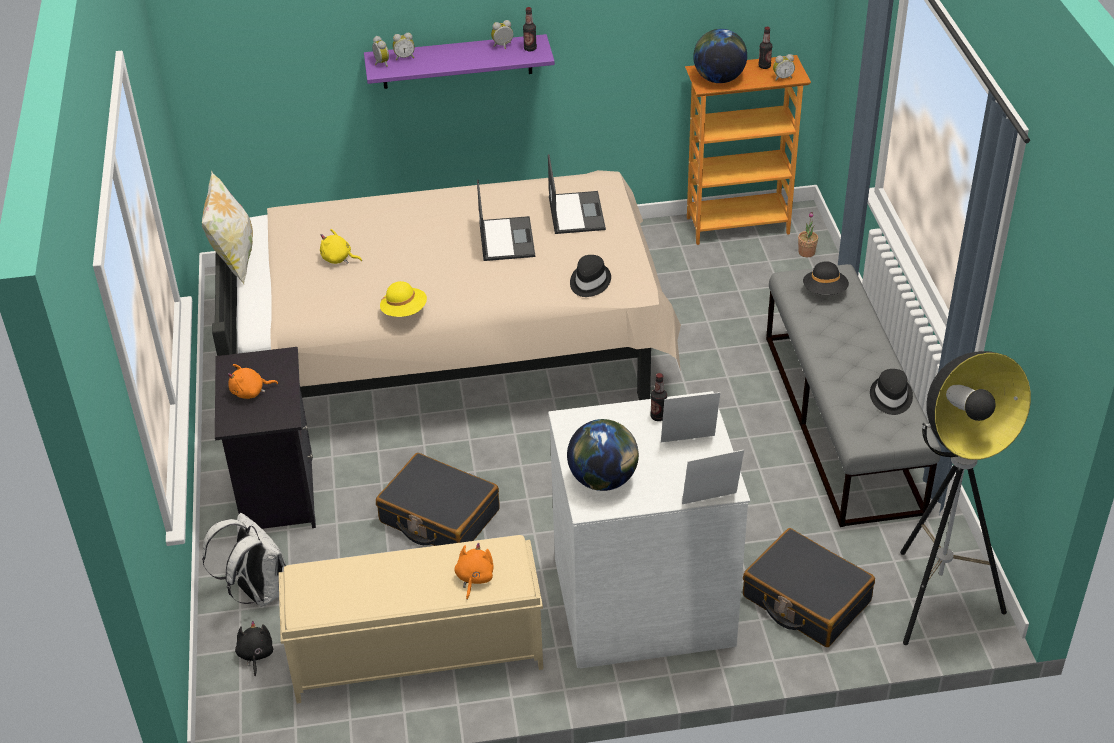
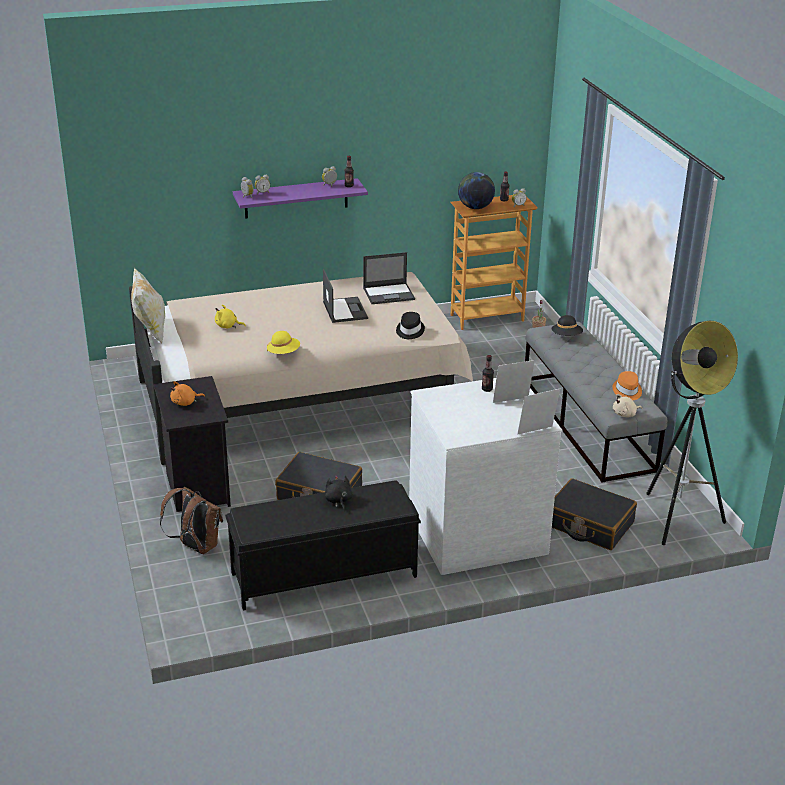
camera: 10 degrees left, 10 degrees down
white backpack [202,513,286,607] -> brown backpack [160,487,223,554]
black plush toy [235,621,273,677] -> black plush toy moved to [325,475,353,512]
beige bench [279,535,543,703] -> black bench [225,481,421,610]
orange plush toy [455,543,494,600] -> none
laptop [548,154,606,234] -> laptop turned 90 degrees clockwise [363,252,415,304]
globe [567,419,639,491] -> none
black hat [870,369,913,415] -> orange hat [613,371,642,400]
none -> beige plush toy [613,394,642,418]

